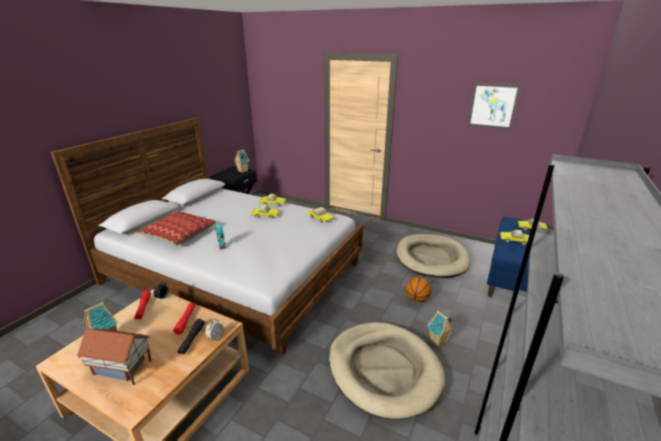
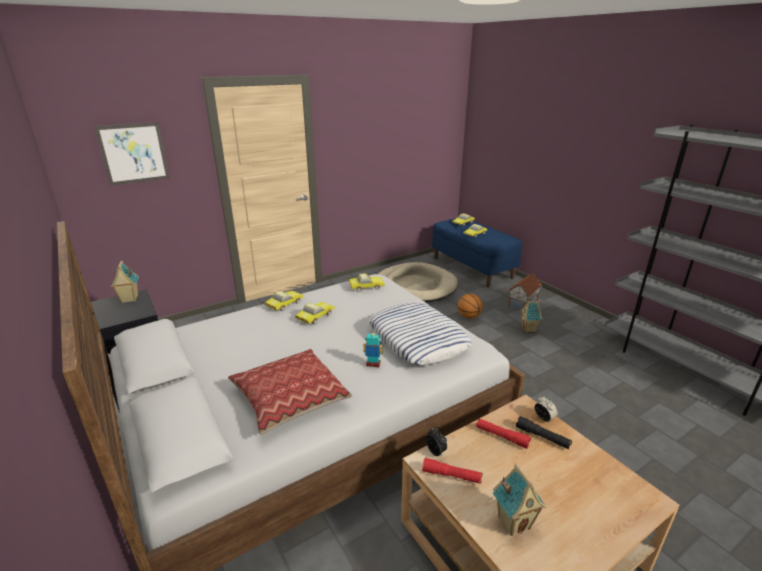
camera: 60 degrees left, 0 degrees up
toy house [76,329,151,385] -> toy house moved to [508,273,542,310]
beige dog bed [329,322,446,419] -> none
picture [467,83,521,130] -> picture moved to [94,122,170,186]
none -> pillow [369,303,472,365]

